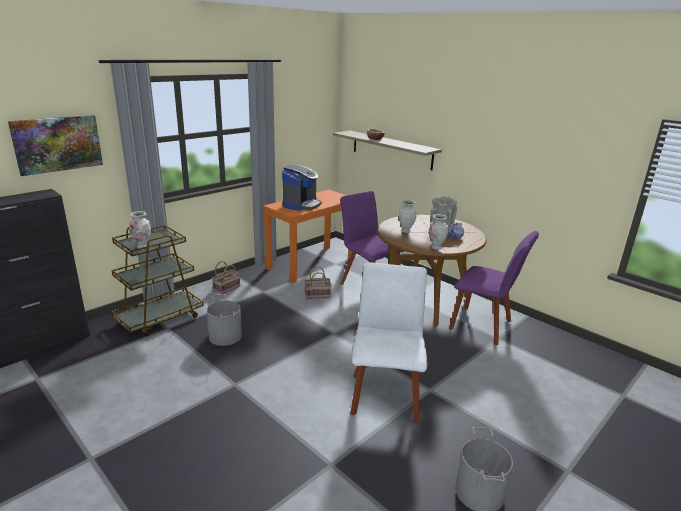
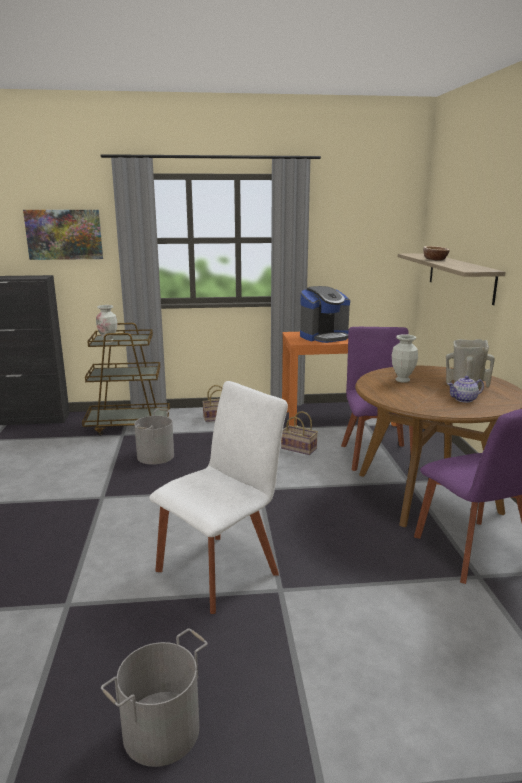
camera: 40 degrees right, 5 degrees down
vase [429,214,448,250] -> none

